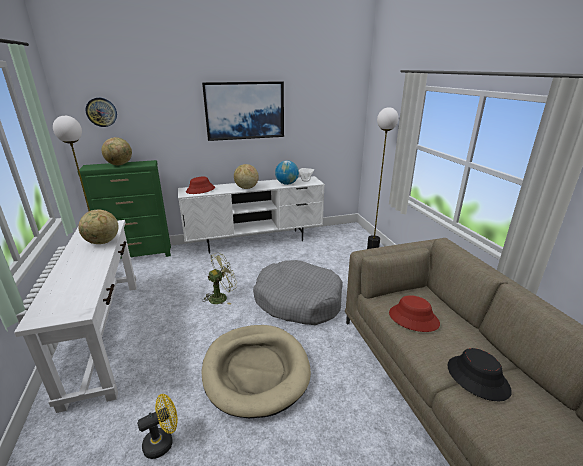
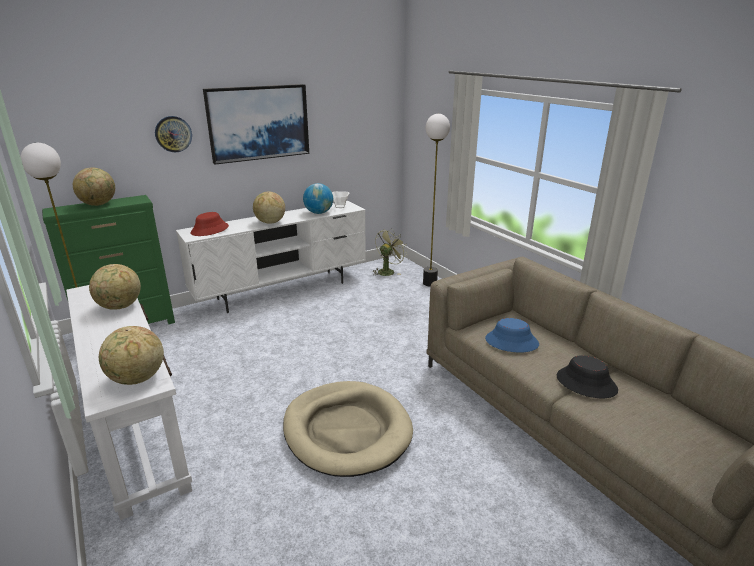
camera: 15 degrees left, 0 degrees up
wall clock [86,98,117,127] -> wall clock moved to [155,116,192,152]
yellow fan [137,394,178,459] -> none
green fan [202,252,237,305] -> green fan moved to [373,229,408,276]
grey dog bed [253,260,343,325] -> none
red hat [389,295,440,332] -> blue hat [485,318,539,353]
none -> globe [99,326,164,385]

